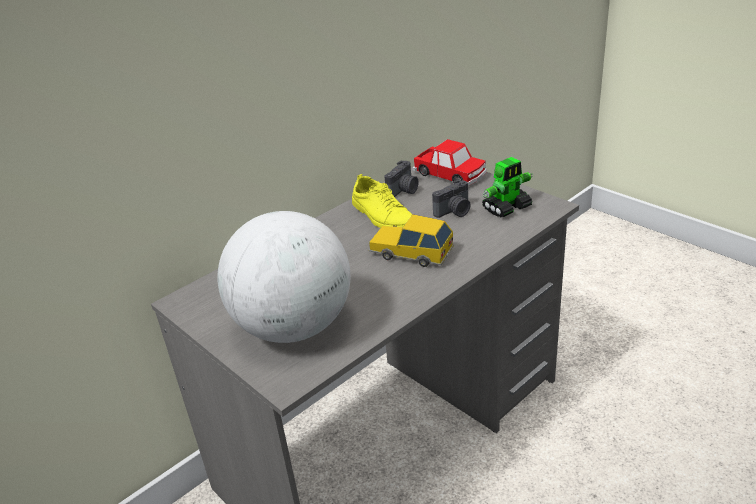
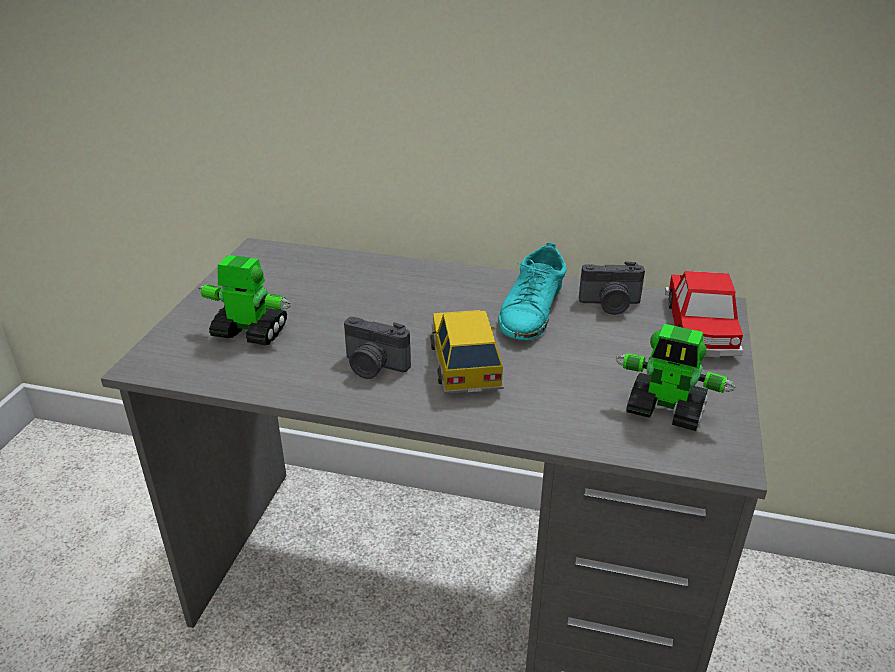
camera: 55 degrees right, 0 degrees up
globe [218,211,350,343] -> toy robot [198,255,291,345]
yellow shoe [352,174,412,228] -> turquoise shoe [498,242,567,340]
camera [432,180,470,218] -> camera moved to [344,317,411,379]

